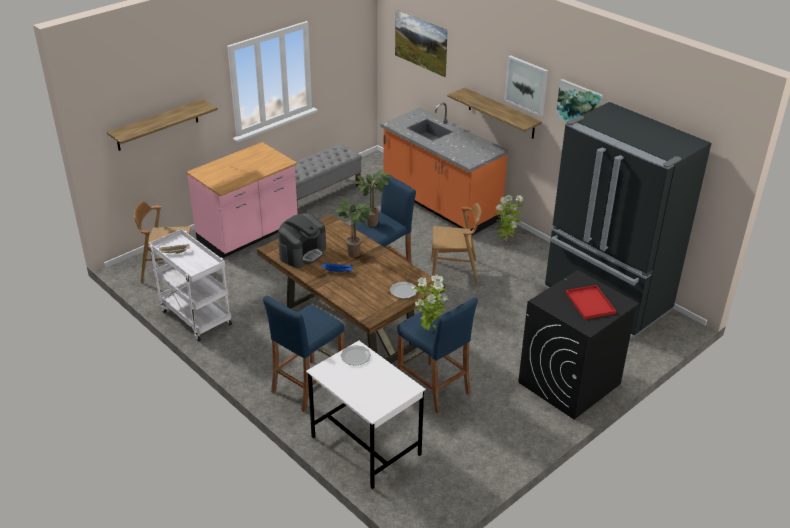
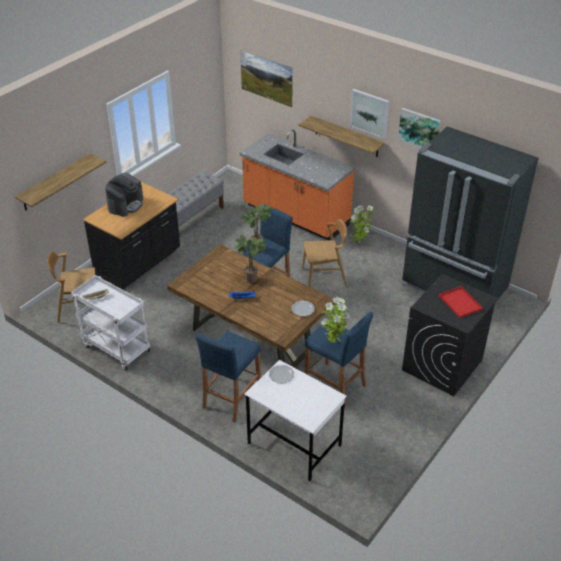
camera: 10 degrees left, 5 degrees up
pink counter [186,142,298,258] -> black counter [83,182,180,290]
coffee machine [278,213,326,268] -> coffee machine moved to [105,173,143,217]

